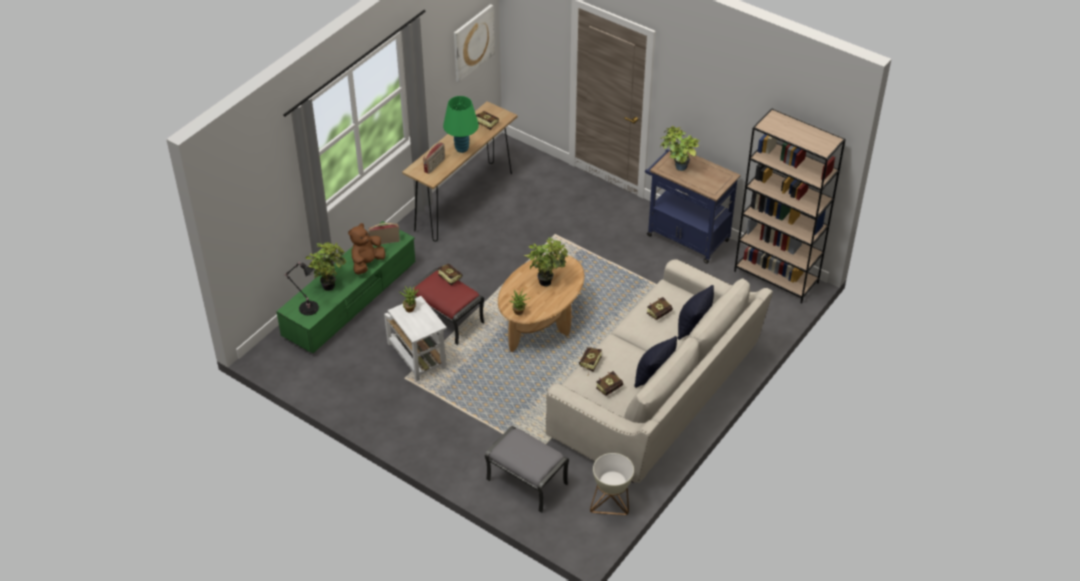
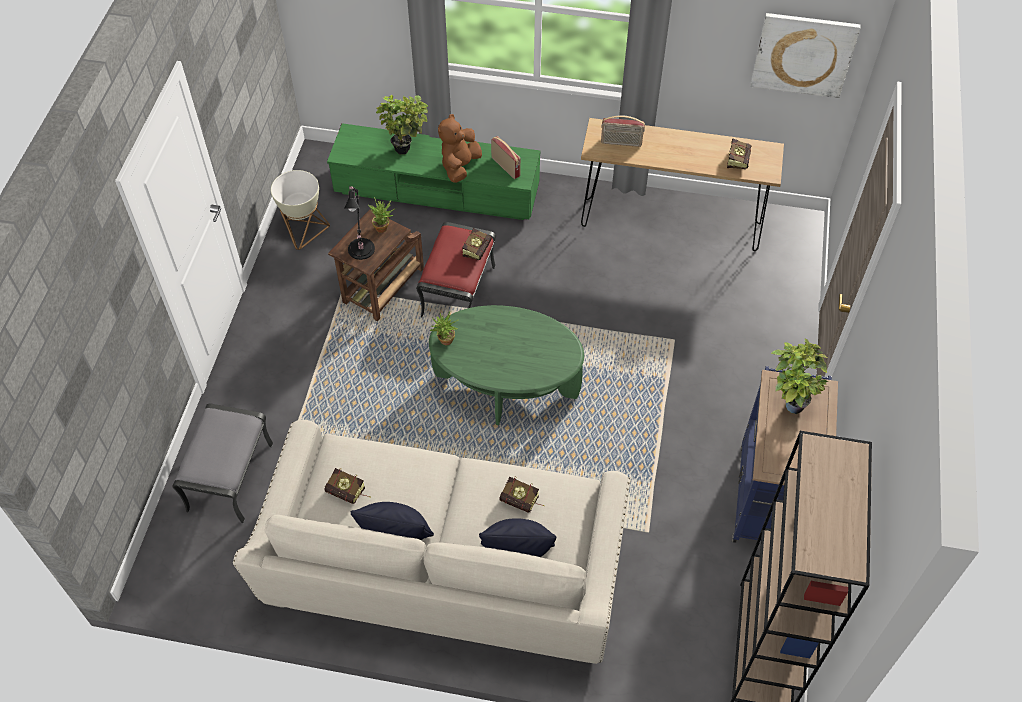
camera: 65 degrees right, 10 degrees up
black table lamp [284,262,319,315] -> black table lamp moved to [344,186,375,260]
brown plush toy [348,223,385,275] -> brown plush toy turned 75 degrees counterclockwise [438,114,482,183]
white side table [384,296,447,381] -> brown side table [328,209,424,321]
green table lamp [443,96,479,153] -> none
brown coffee table [498,254,585,352] -> green coffee table [429,305,584,425]
potted plant [524,238,568,287] -> none
book [579,347,602,376] -> none
planter [590,453,634,515] -> planter moved to [271,170,330,250]

